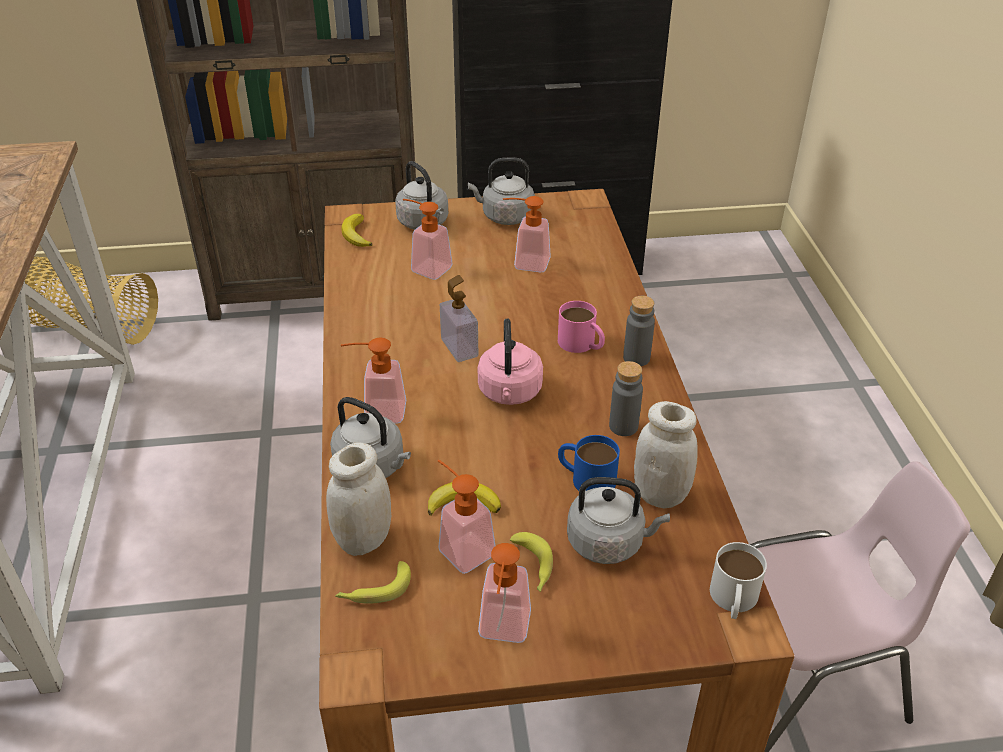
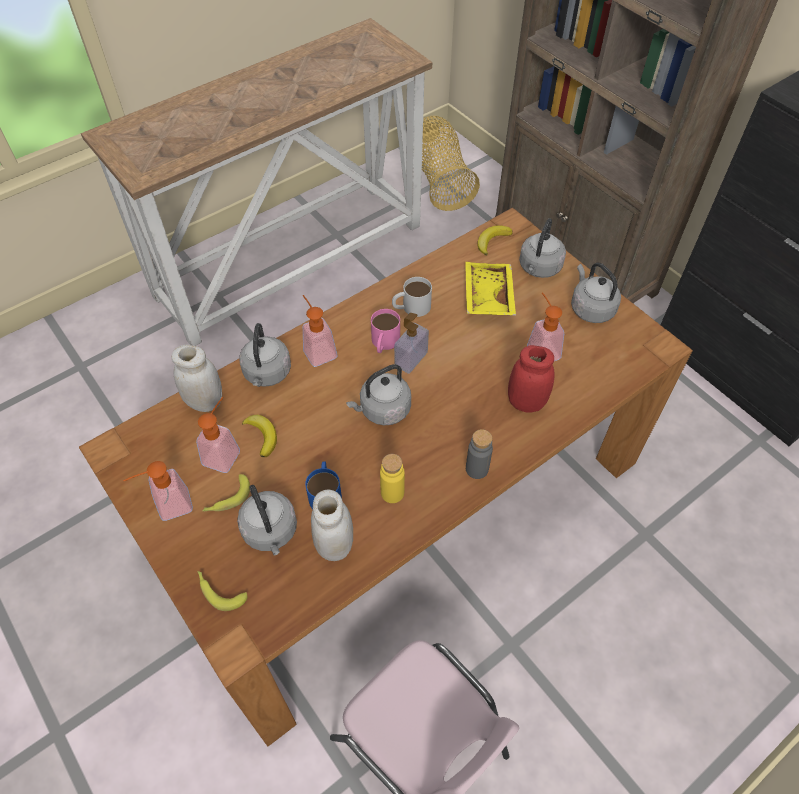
camera: 60 degrees right, 15 degrees up
banana [335,561,411,604] -> banana moved to [197,571,247,611]
soap dispenser [403,199,453,280] -> yellow tray [465,262,516,316]
pink kettle [478,319,543,405] -> grey kettle [346,364,411,425]
pink mug [558,301,605,353] -> pink mug moved to [371,309,400,353]
grey bottle [609,361,643,436] -> yellow bottle [380,454,405,503]
white mug [710,542,767,619] -> white mug moved to [392,277,432,317]
none -> red jar [508,345,555,413]

